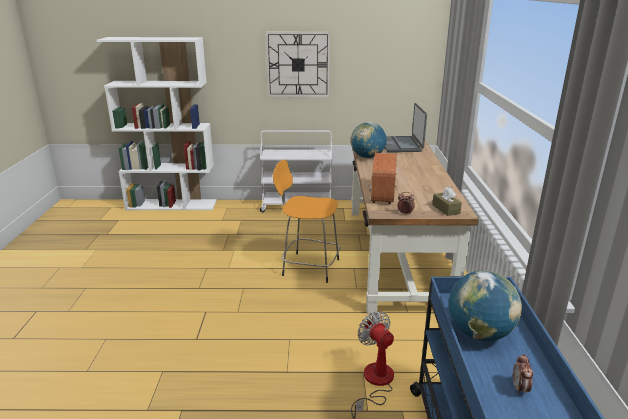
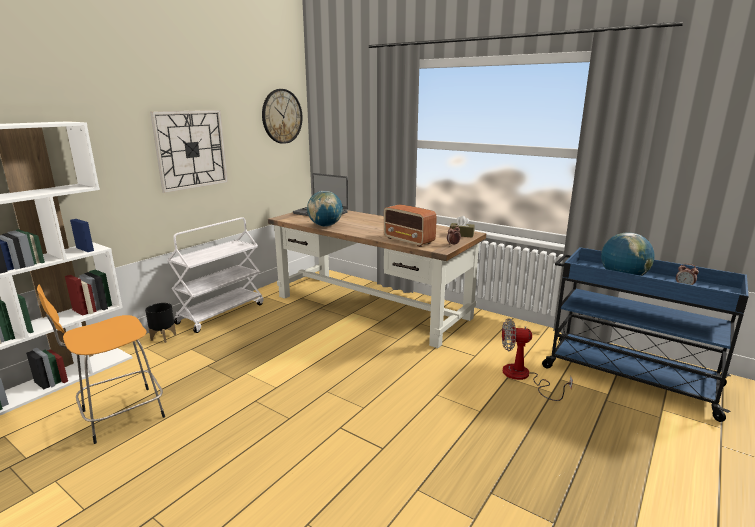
camera: 55 degrees left, 5 degrees down
orange stool [273,160,340,283] -> orange stool moved to [37,285,165,444]
none -> black planter [145,303,176,343]
none -> wall clock [262,89,303,144]

